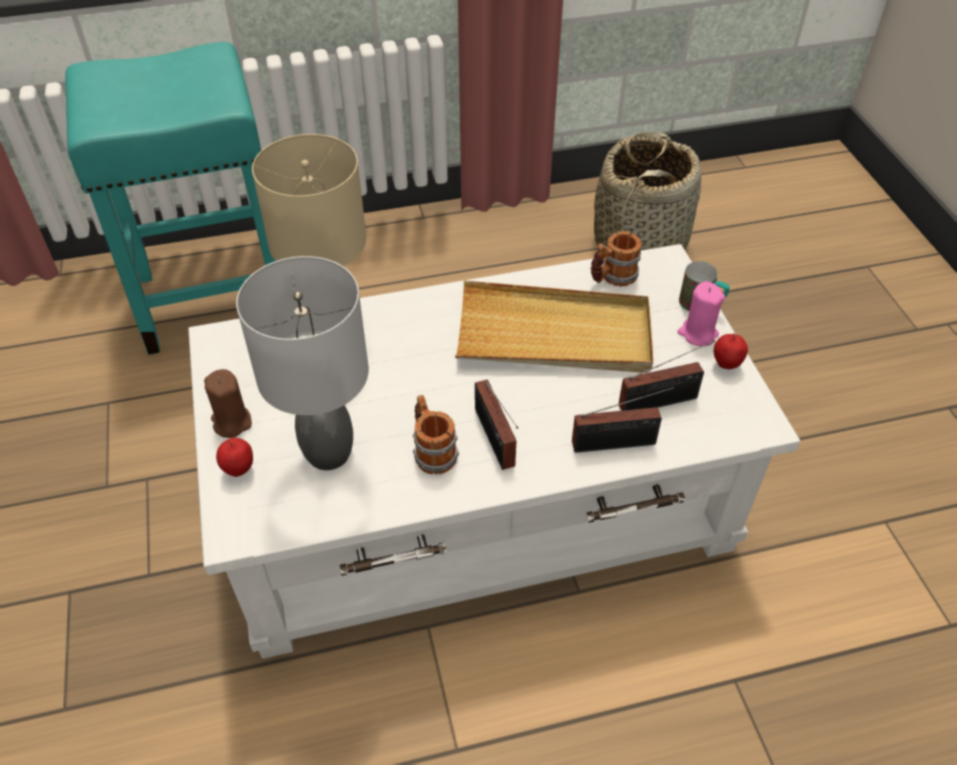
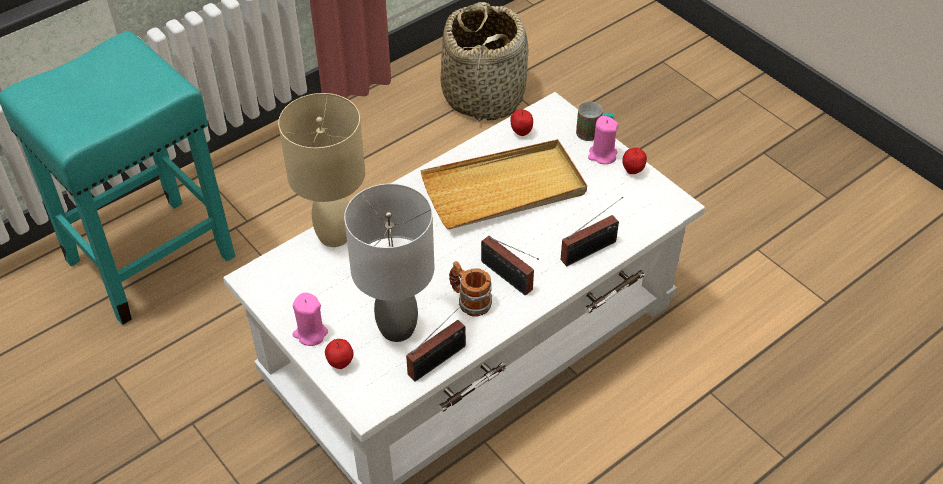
camera: 25 degrees left, 0 degrees up
brown candle [204,369,252,438] -> pink candle [293,292,328,346]
mug [591,231,642,286] -> apple [510,108,533,136]
radio [619,340,715,411] -> radio moved to [406,301,467,382]

